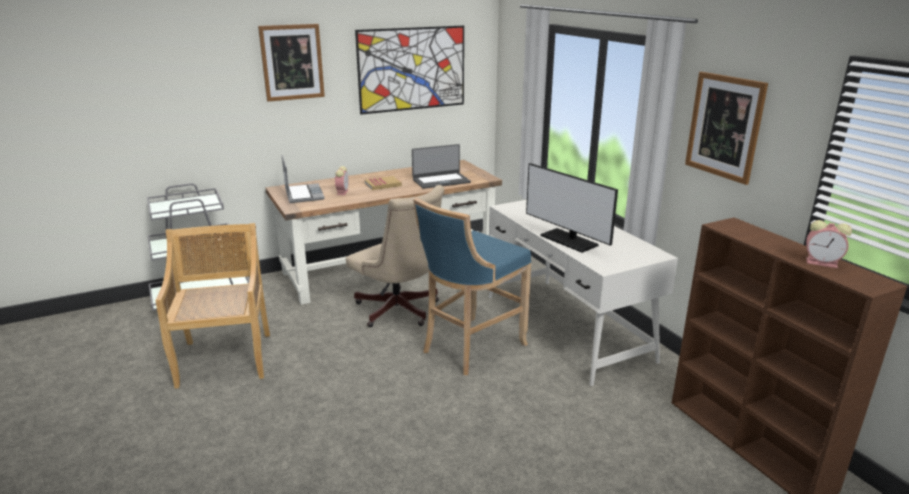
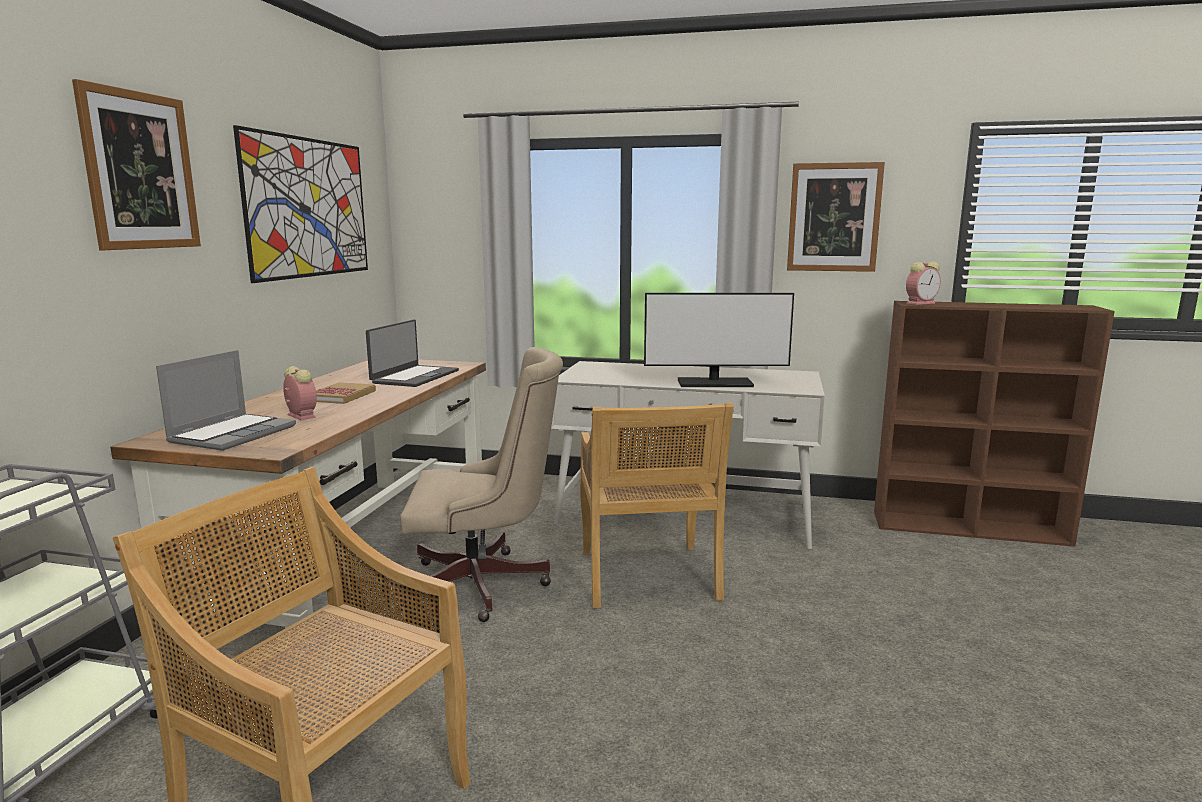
camera: 50 degrees left, 10 degrees down
laptop [282,155,325,203] -> laptop turned 90 degrees clockwise [156,350,296,451]
blue stool [413,198,531,375] -> beige chair [580,403,734,608]
alarm clock [806,220,852,268] -> alarm clock moved to [906,262,941,305]

